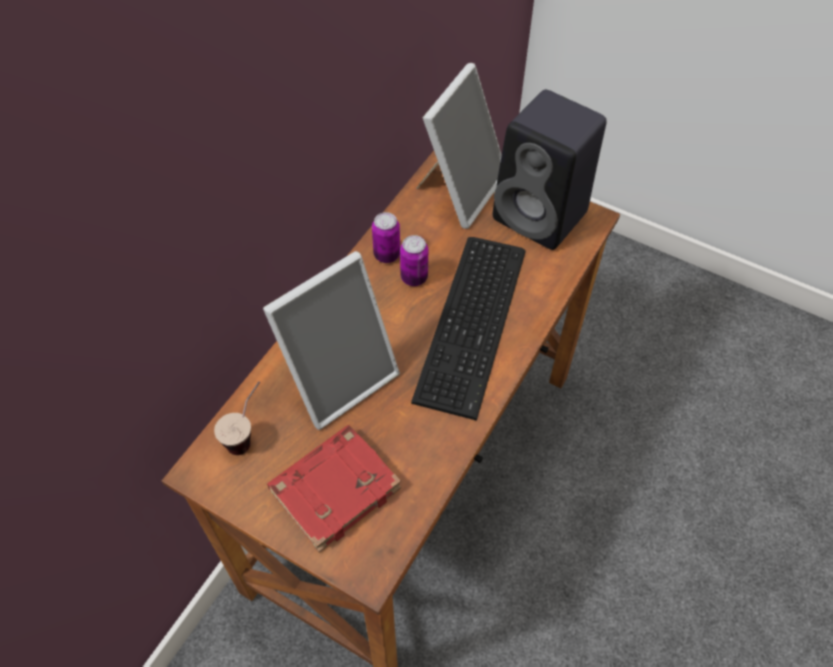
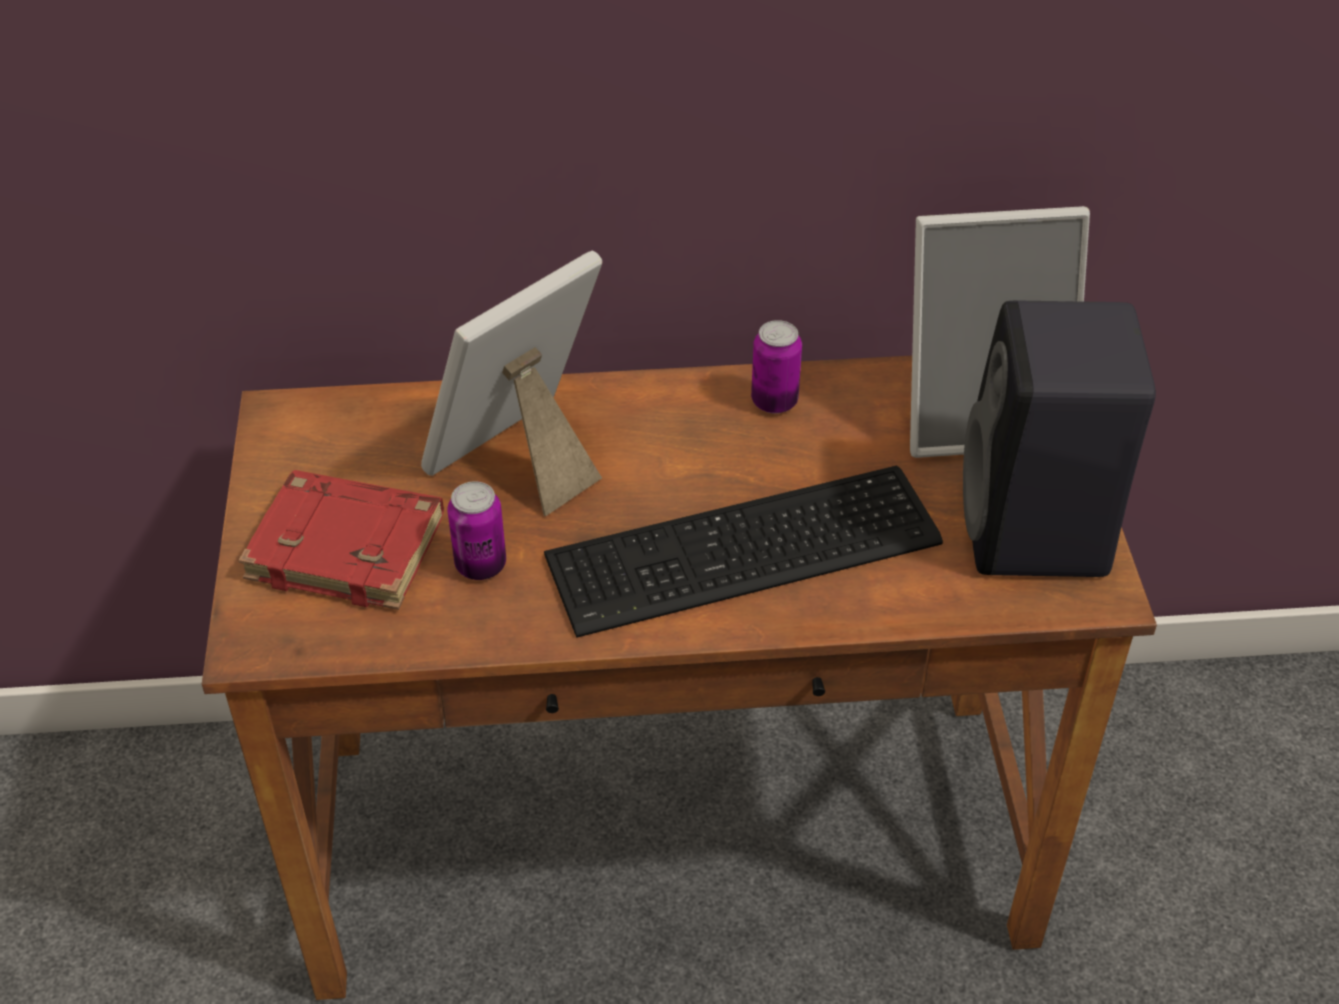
camera: 55 degrees right, 10 degrees down
cup [214,381,260,455] -> none
picture frame [263,251,400,430] -> picture frame turned 120 degrees clockwise [421,251,602,516]
can [400,235,428,286] -> can moved to [447,481,506,580]

